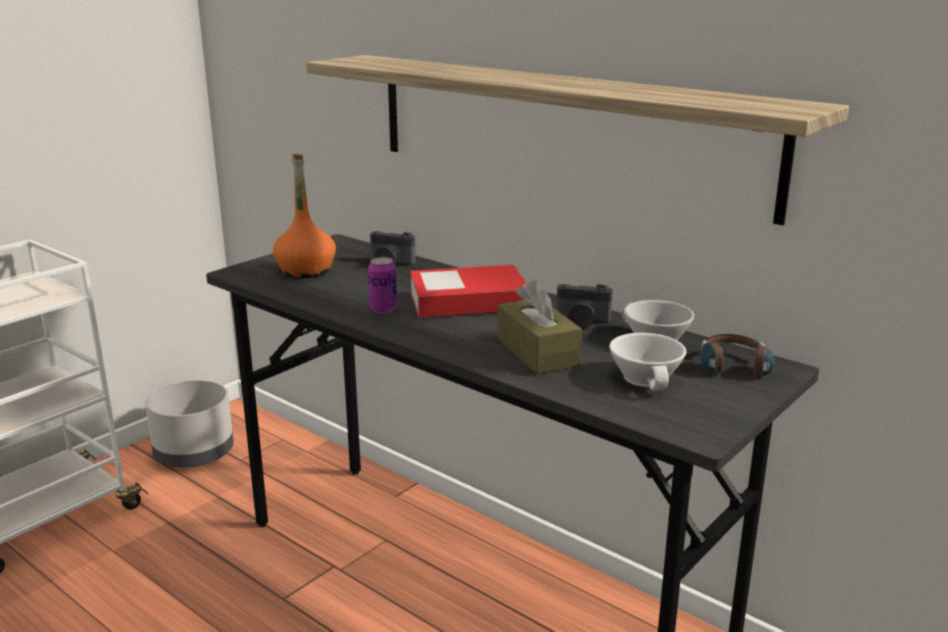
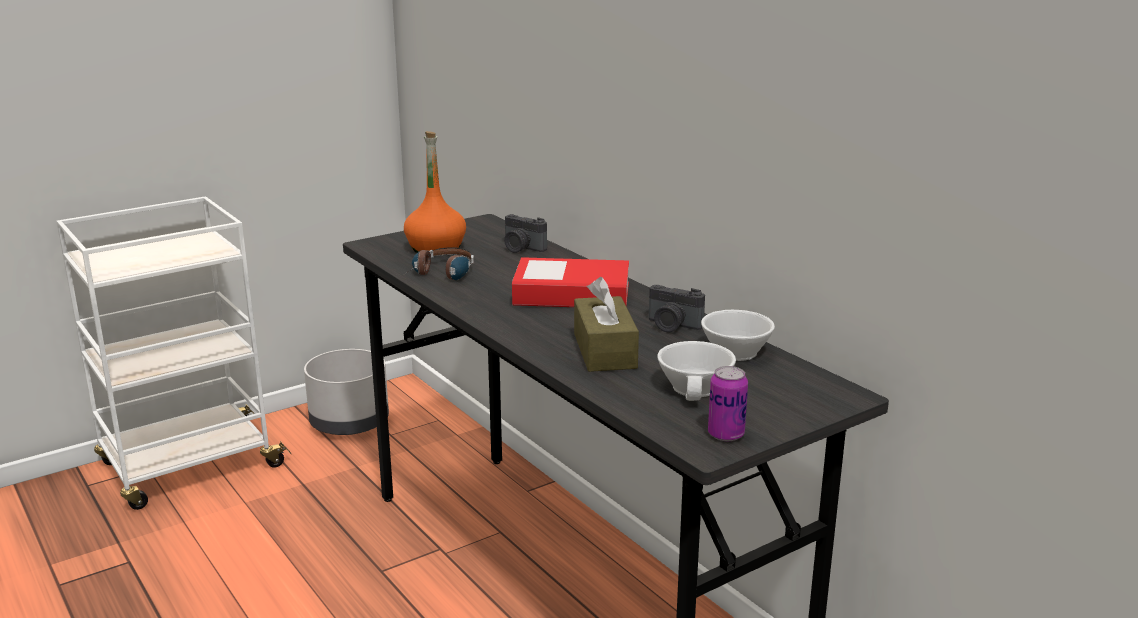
camera: 15 degrees right, 0 degrees up
shelf [306,55,849,225] -> none
can [368,257,397,314] -> can moved to [708,366,748,441]
headphones [701,334,775,377] -> headphones moved to [405,247,474,280]

